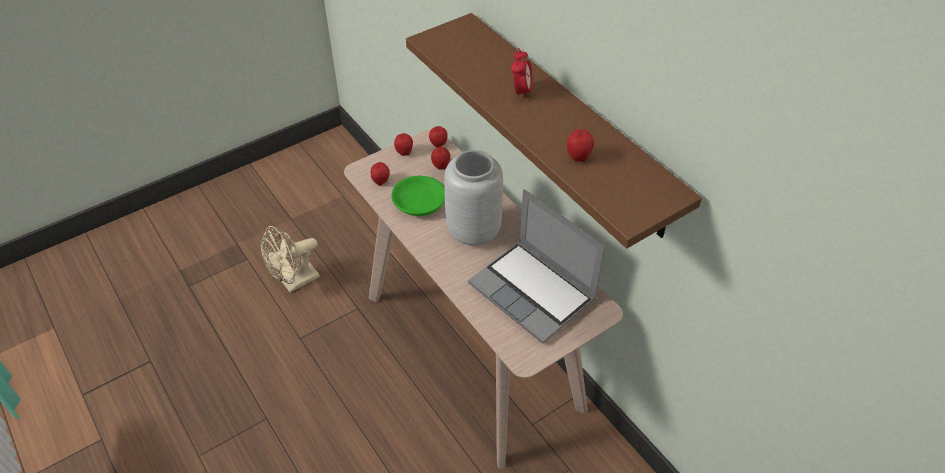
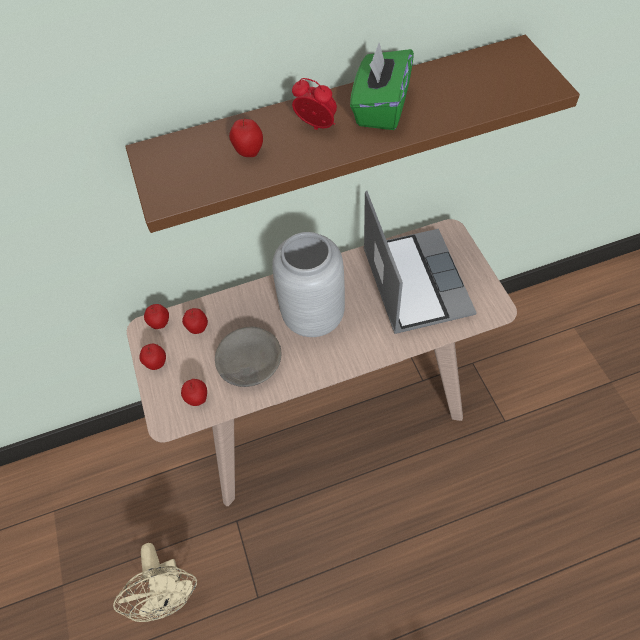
camera: 70 degrees left, 10 degrees up
green bowl [392,176,445,216] -> grey bowl [215,327,281,387]
laptop [468,190,605,344] -> laptop turned 75 degrees counterclockwise [363,191,477,334]
apple [567,130,594,162] -> apple moved to [229,118,263,157]
none -> green tissue box [350,43,414,130]

